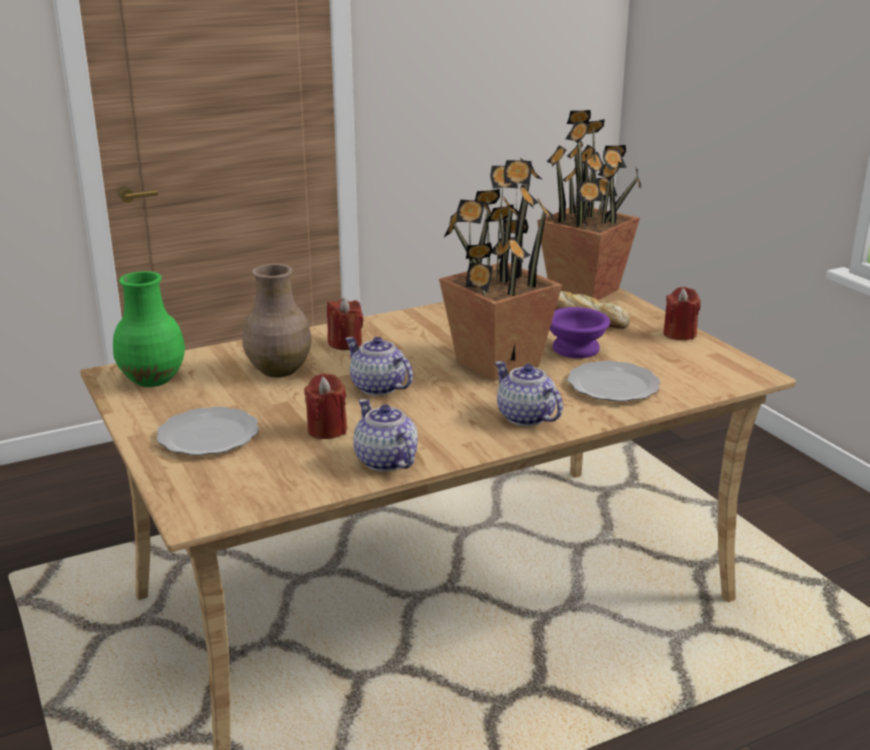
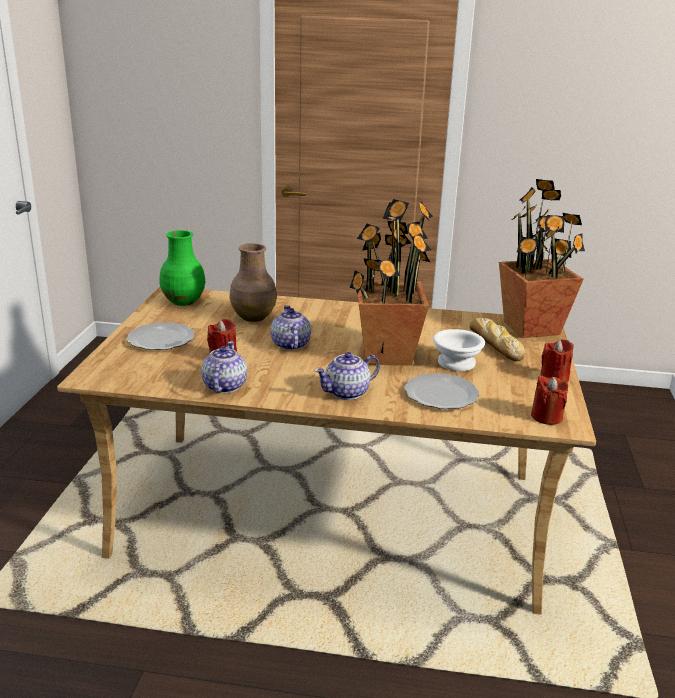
camera: 35 degrees right, 0 degrees up
red candle [327,298,364,350] -> red candle moved to [531,375,568,425]
teapot [495,361,563,426] -> teapot turned 120 degrees counterclockwise [315,352,380,400]
purple bowl [550,307,610,358] -> white bowl [433,329,485,371]

